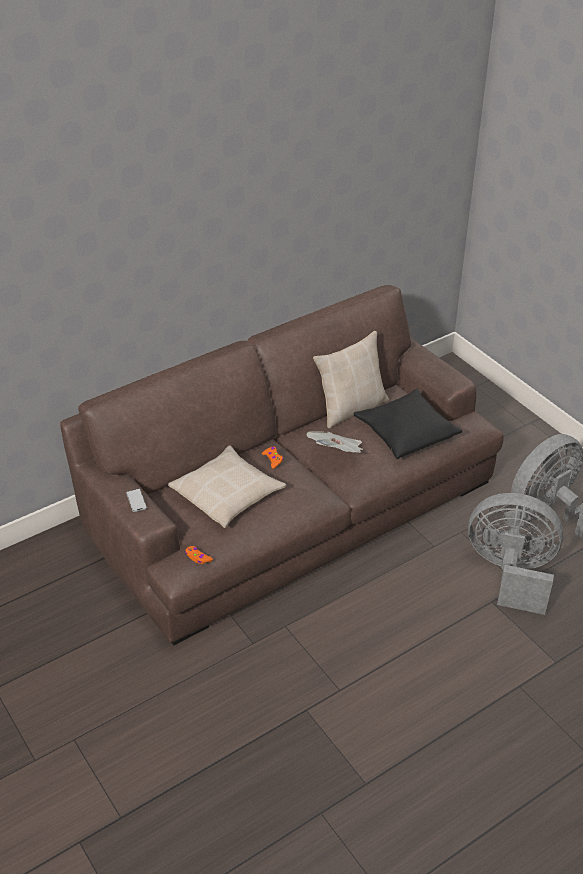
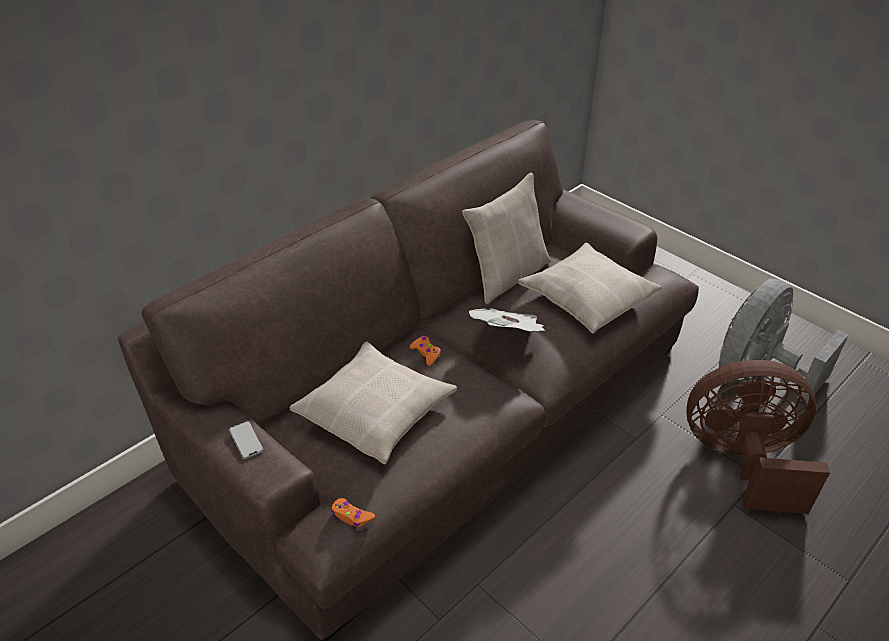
camera: 10 degrees left, 0 degrees up
black pillow [354,389,462,459] -> beige pillow [518,243,662,333]
grey fan [468,493,563,615] -> brown fan [686,360,830,514]

